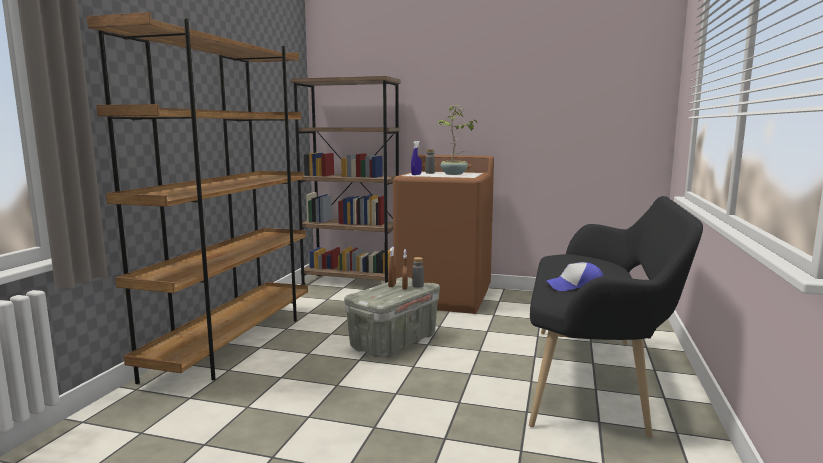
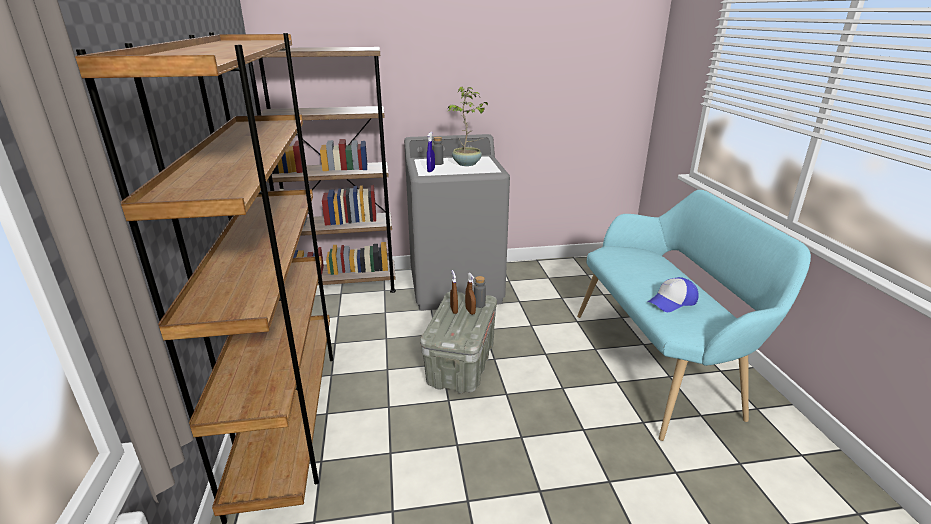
camera: 25 degrees left, 15 degrees up
brown washing machine [393,155,494,314] -> grey washing machine [404,134,510,311]
black bench [529,196,703,438] -> turquoise bench [577,190,811,441]

